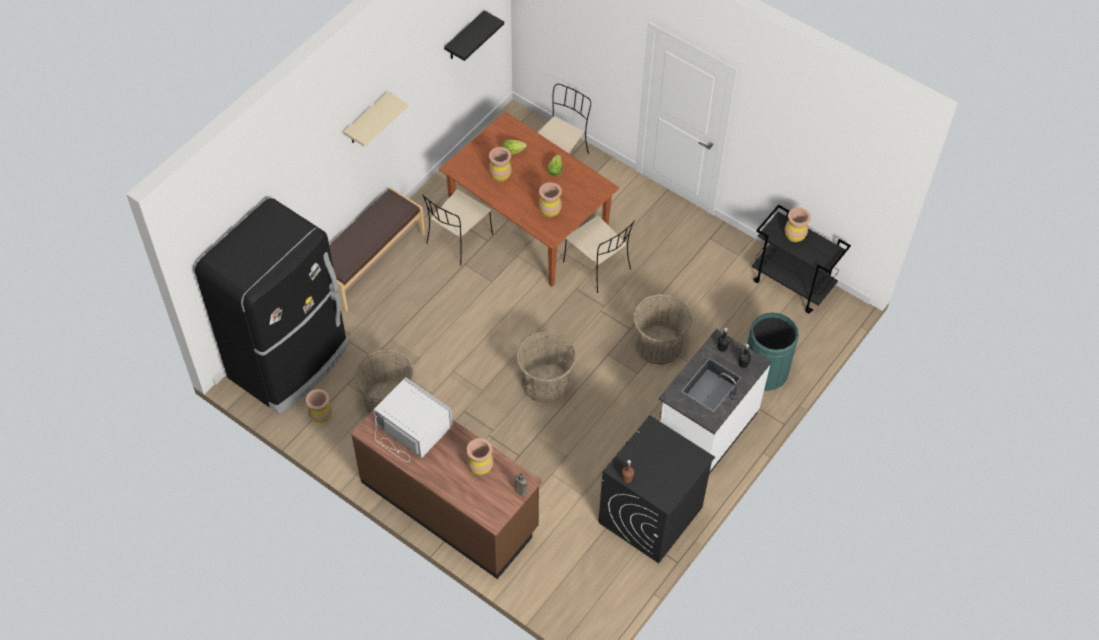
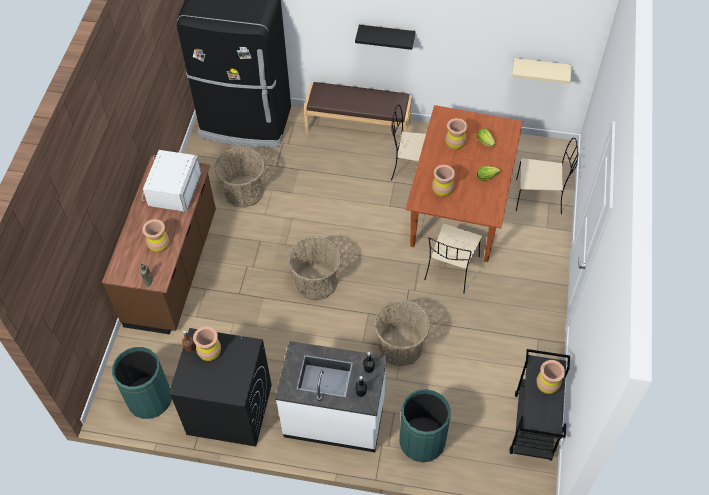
camera: 65 degrees right, 0 degrees up
brown vase [306,389,332,423] -> brown vase moved to [193,326,221,361]
beige shelf [343,92,408,147] -> beige shelf moved to [512,58,572,84]
black shelf [444,10,504,61] -> black shelf moved to [355,25,415,50]
none -> green trash can [112,347,172,419]

